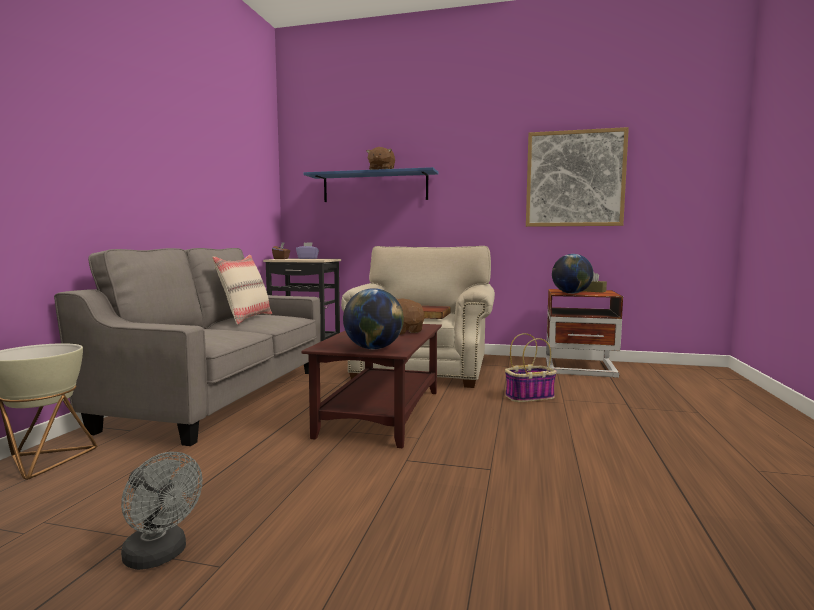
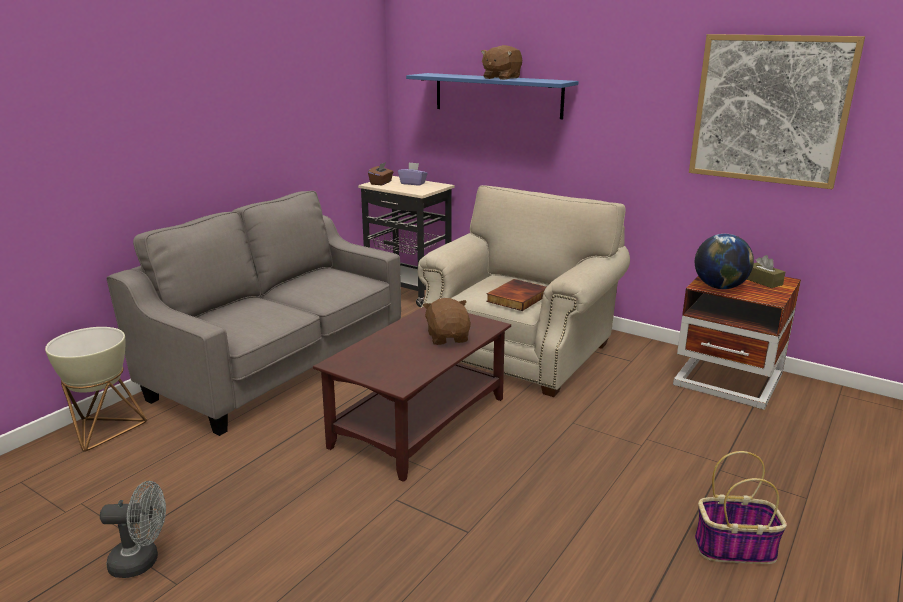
camera: 20 degrees right, 15 degrees up
grey fan [121,452,203,570] -> grey fan turned 60 degrees counterclockwise [100,481,166,578]
beige pillow [212,255,272,325] -> none
globe [343,288,404,349] -> none
basket [505,333,557,402] -> basket moved to [695,451,787,564]

